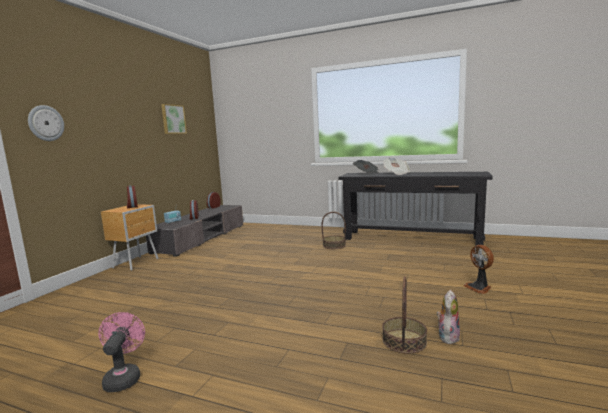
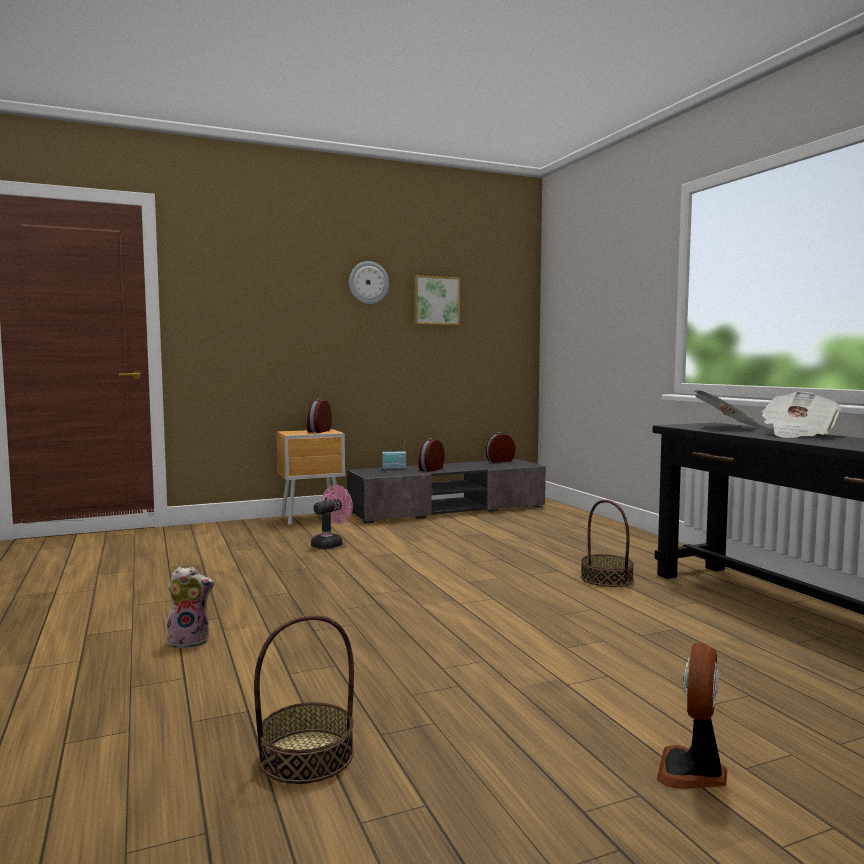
camera: 45 degrees right, 5 degrees down
wall clock [28,105,64,141] -> wall clock moved to [349,261,389,304]
pink fan [98,312,145,392] -> pink fan moved to [311,485,353,549]
plush toy [436,290,460,344] -> plush toy moved to [167,567,214,648]

